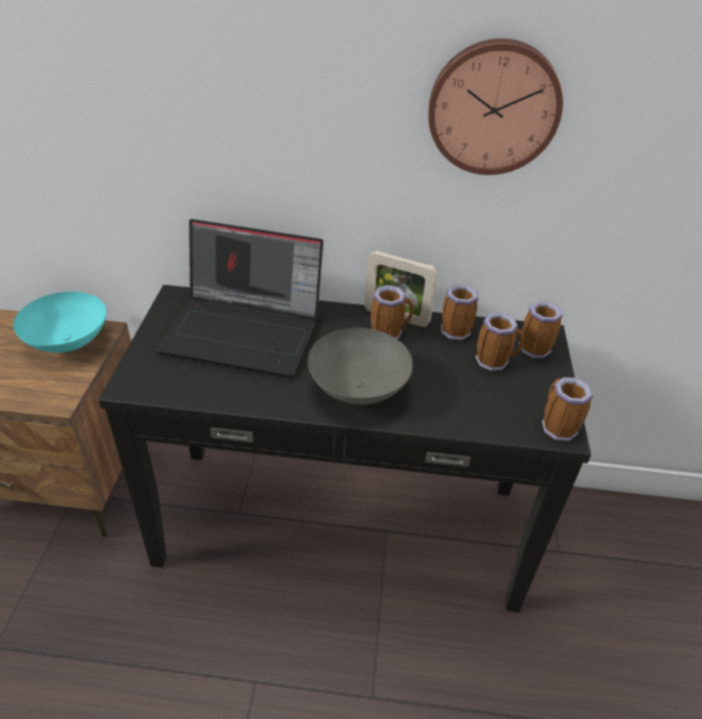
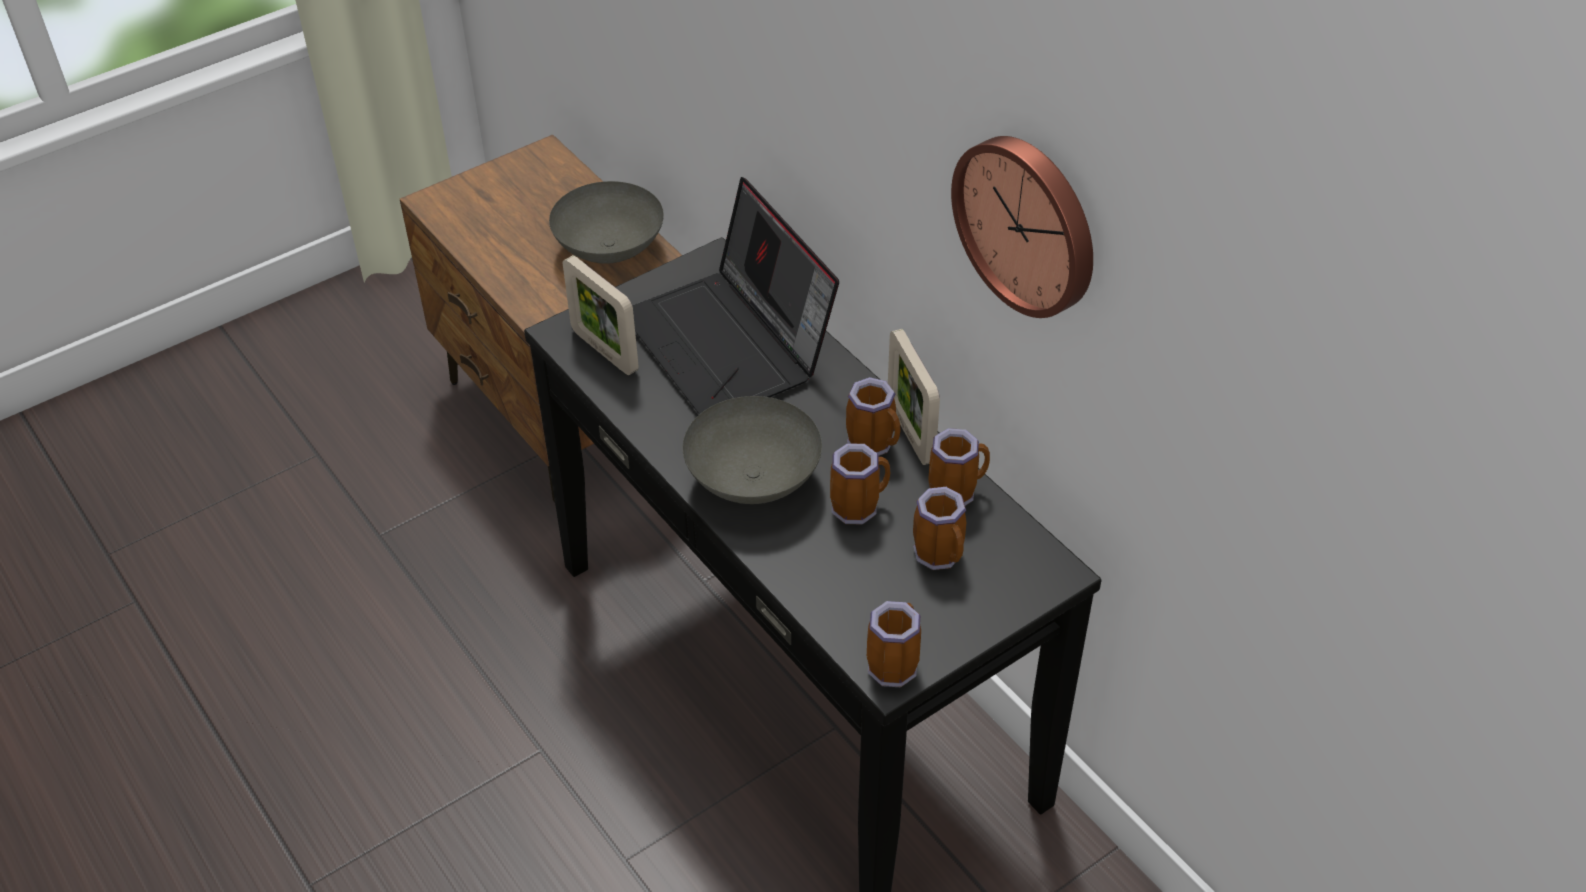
camera: 50 degrees right, 5 degrees up
turquoise bowl [13,292,106,353] -> grey bowl [549,181,664,264]
mug [519,301,563,358] -> mug moved to [830,443,890,525]
none -> picture frame [563,255,639,375]

